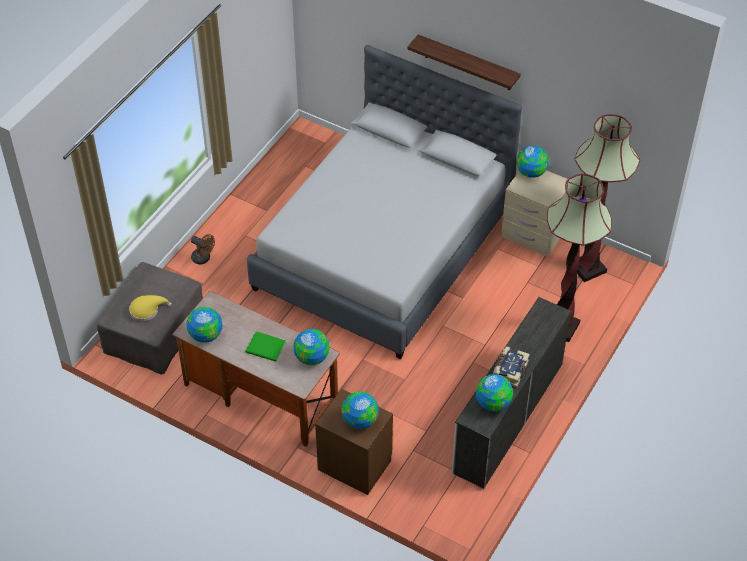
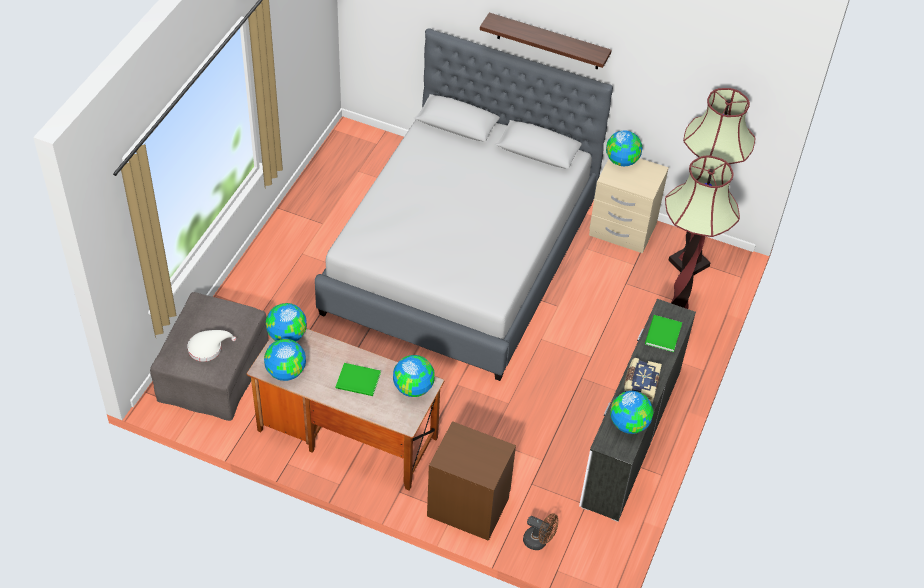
camera: 10 degrees left, 0 degrees up
yellow hat [129,295,172,322] -> white hat [187,330,236,362]
brown fan [191,234,215,265] -> brown fan moved to [523,513,558,550]
globe [342,392,378,429] -> globe moved to [266,303,307,342]
none -> green book [645,315,682,352]

